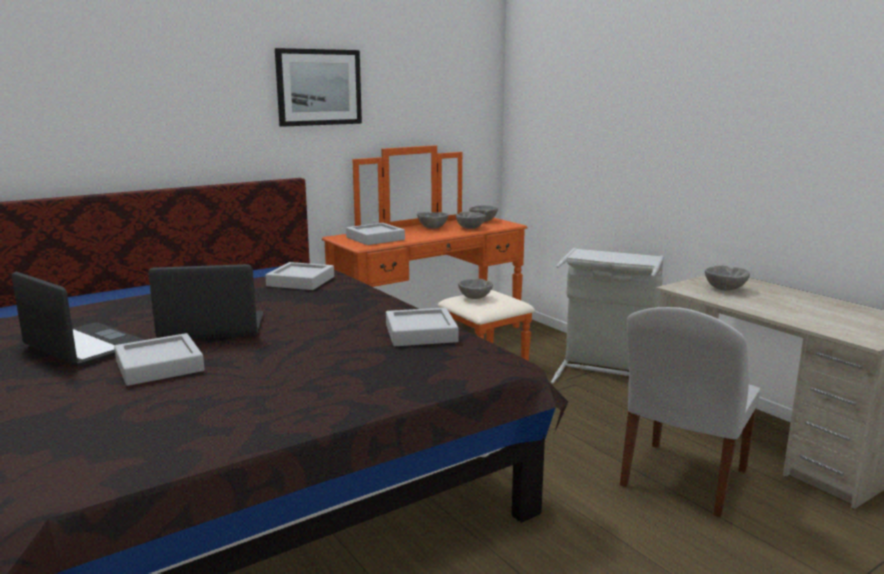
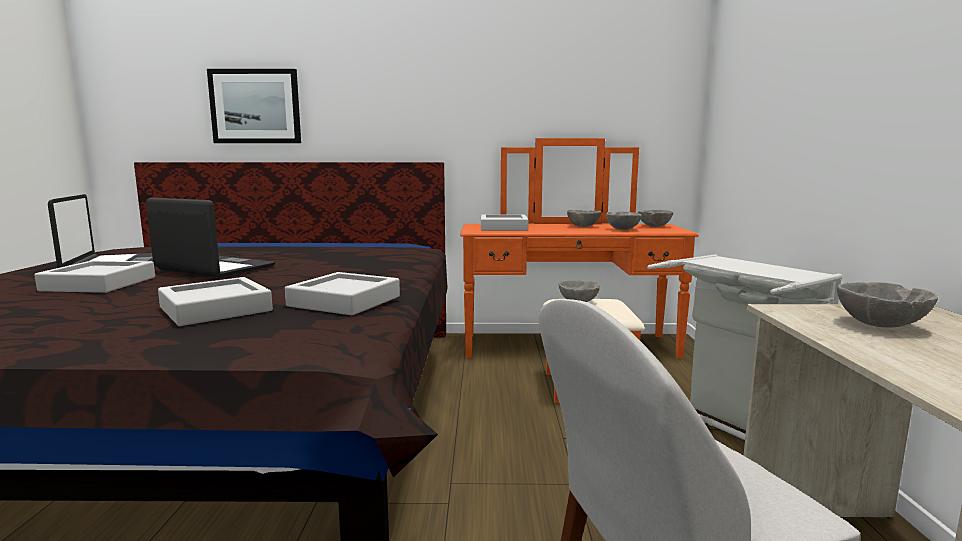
camera: 35 degrees right, 5 degrees down
grey tray [265,262,334,290] -> grey tray moved to [158,277,273,326]
picture [275,48,362,127] -> picture moved to [207,69,301,143]

